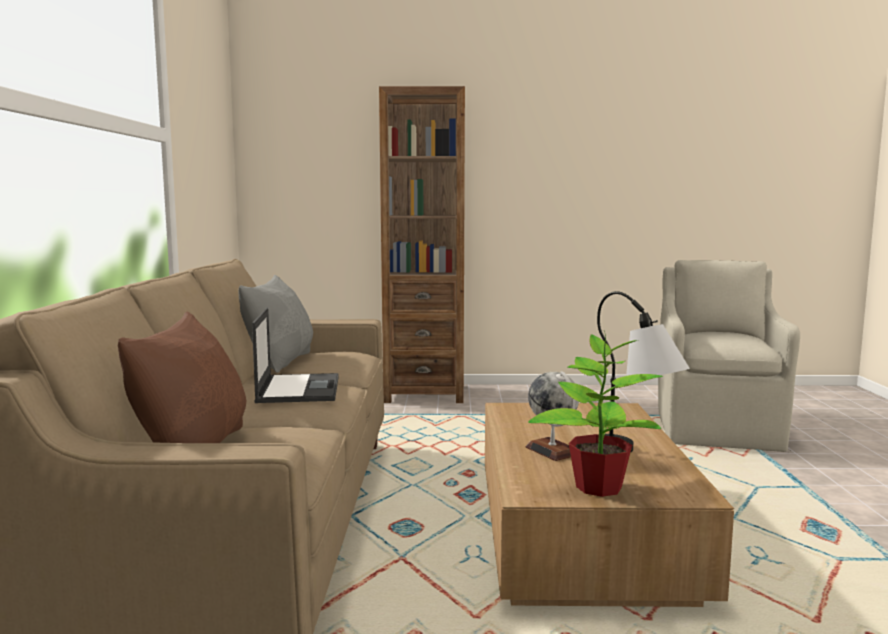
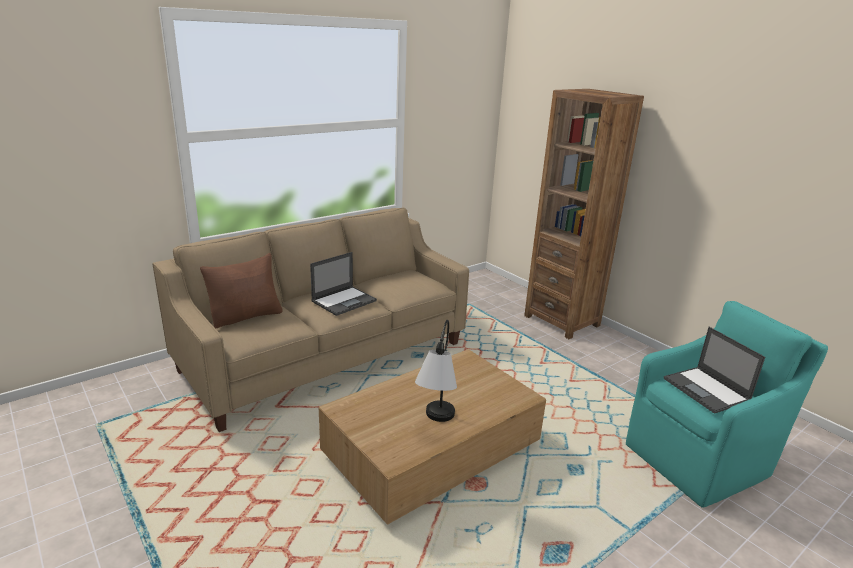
camera: 50 degrees right, 15 degrees up
grey pillow [239,275,313,373] -> none
globe [525,371,579,461] -> none
potted plant [528,331,663,497] -> none
beige armchair [658,260,800,452] -> turquoise armchair [626,301,828,507]
none -> laptop [664,327,765,414]

